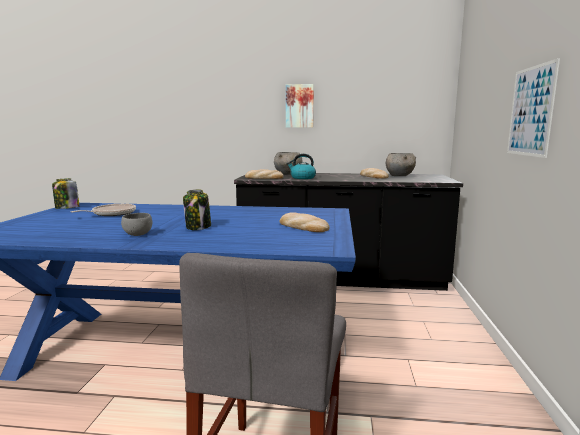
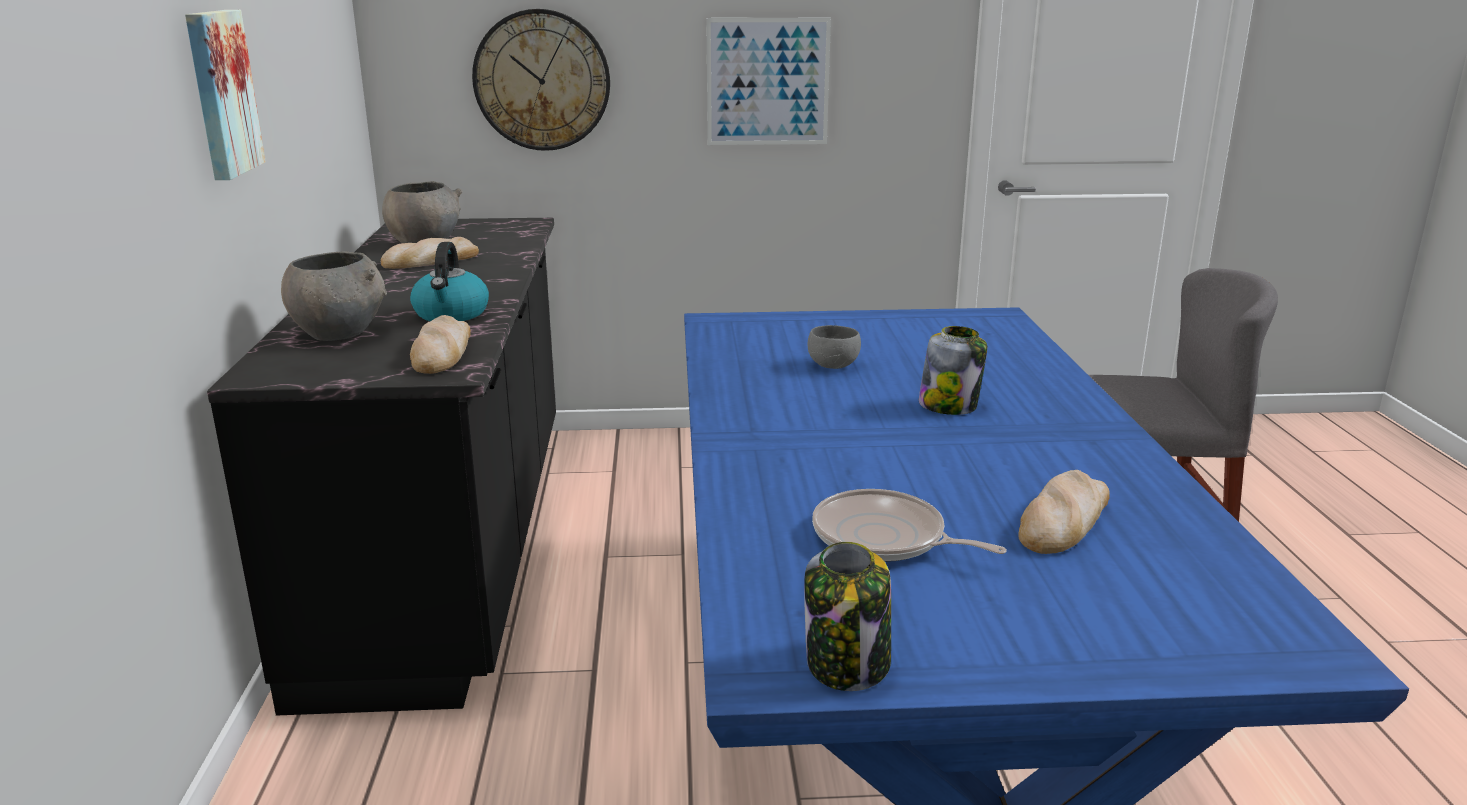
camera: 100 degrees left, 10 degrees up
grey bowl [121,213,152,236] -> grey bowl moved to [808,325,861,369]
bread [280,212,330,232] -> bread moved to [1018,470,1109,554]
none -> wall clock [472,9,610,151]

